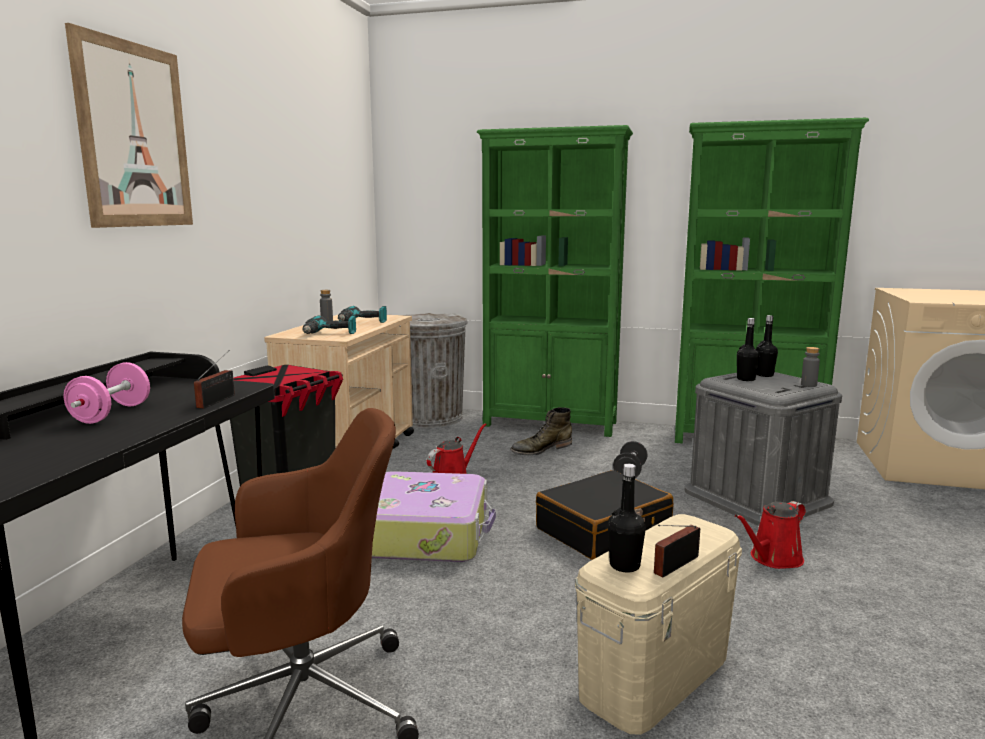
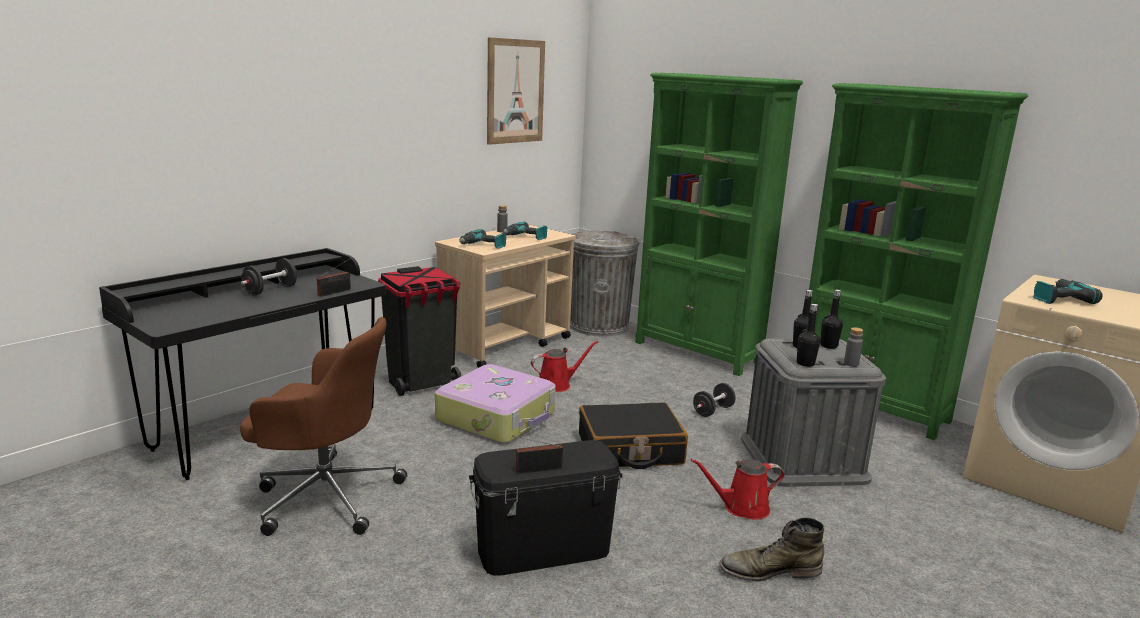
camera: 25 degrees right, 5 degrees up
pink dumbbell [63,362,150,424] -> black dumbbell [241,258,297,296]
picture [65,23,193,228] -> picture moved to [487,37,545,145]
green boot [510,407,572,456] -> green boot moved to [720,517,824,581]
beige storage box [575,514,742,734] -> black storage box [469,440,623,576]
black bottle [608,464,646,572] -> black bottle moved to [797,304,820,367]
none -> power drill [1033,279,1103,304]

